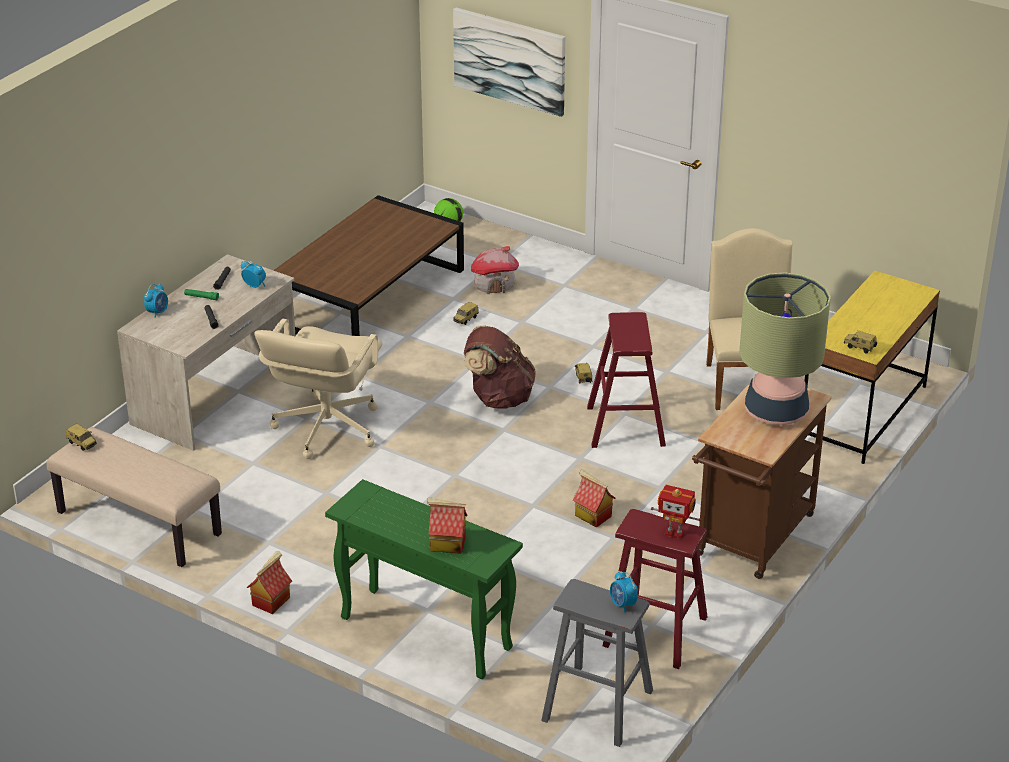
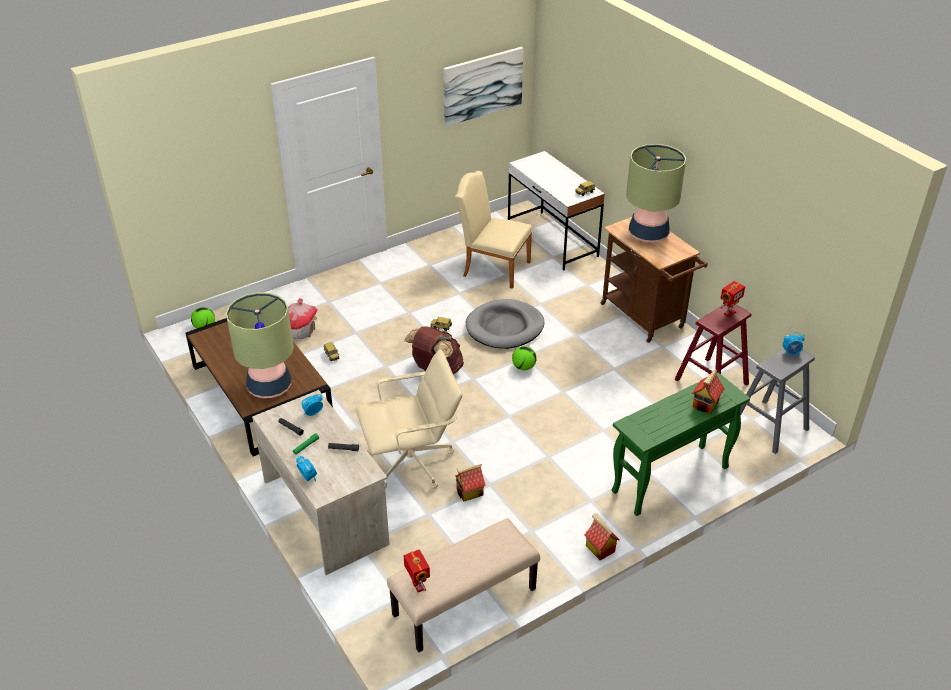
camera: 65 degrees left, 5 degrees up
toy car [66,424,97,451] -> toy robot [404,549,430,592]
beige office chair [254,319,382,459] -> beige office chair turned 60 degrees counterclockwise [356,349,462,489]
picture [453,8,565,117] -> picture moved to [443,47,523,126]
toy house [573,470,616,528] -> toy house moved to [455,464,485,502]
red stool [587,312,666,448] -> grey dog bed [466,299,545,349]
yellow desk [805,271,940,464] -> white desk [508,151,605,271]
none -> table lamp [226,292,294,398]
none -> football [512,346,537,370]

